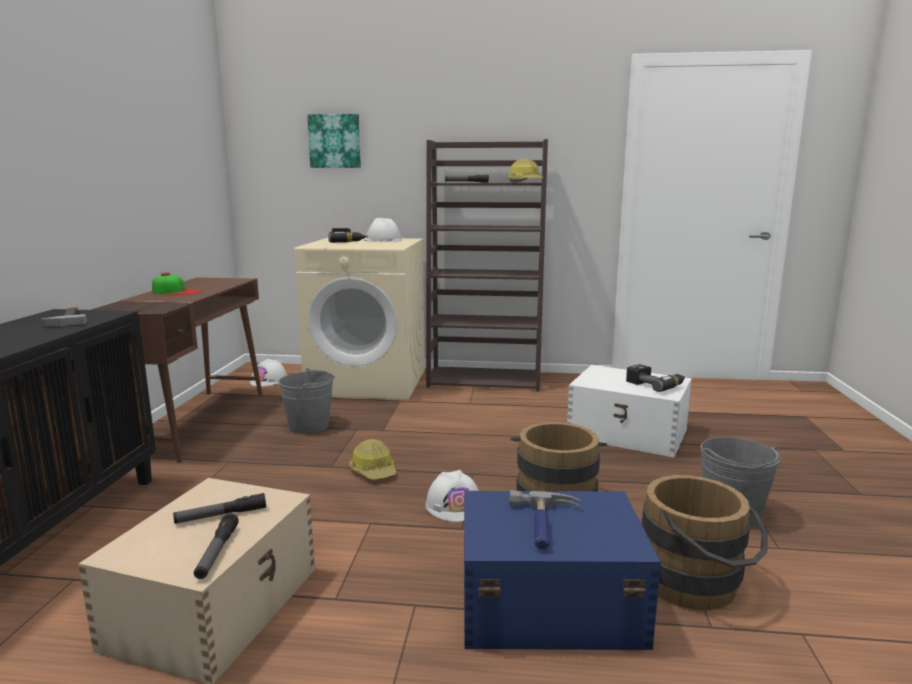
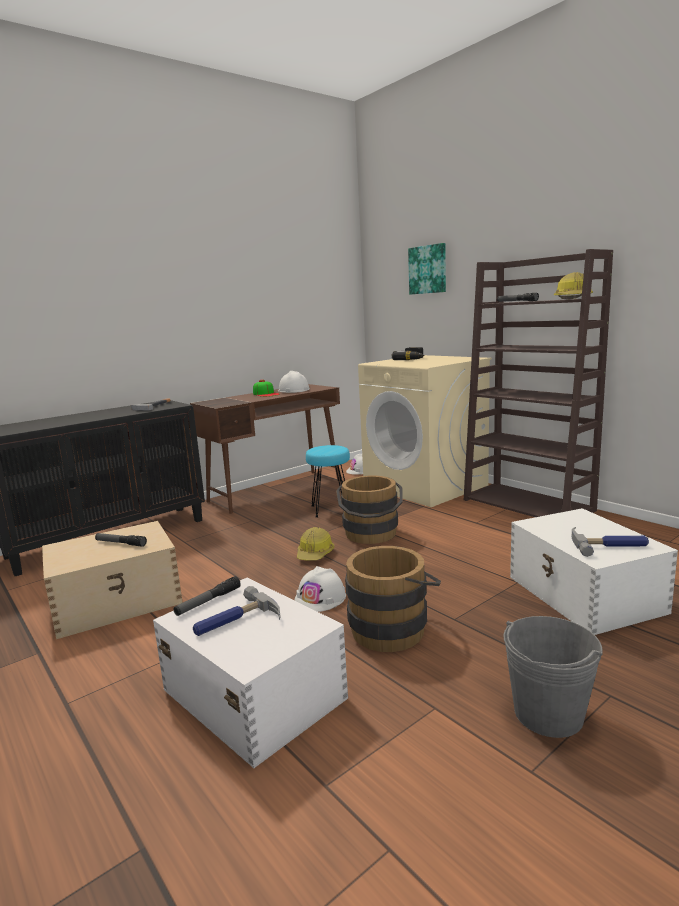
camera: 45 degrees right, 0 degrees up
flashlight [194,513,239,579] -> flashlight moved to [174,576,241,616]
grey bucket [278,368,335,434] -> turquoise stool [306,445,350,517]
white hard hat [363,218,402,242] -> white hard hat moved to [278,371,310,393]
blue storage box [464,491,661,650] -> white storage box [153,578,348,768]
power drill [626,364,685,392] -> hammer [572,527,649,557]
brown bucket [642,475,768,610] -> brown bucket moved to [336,476,403,544]

